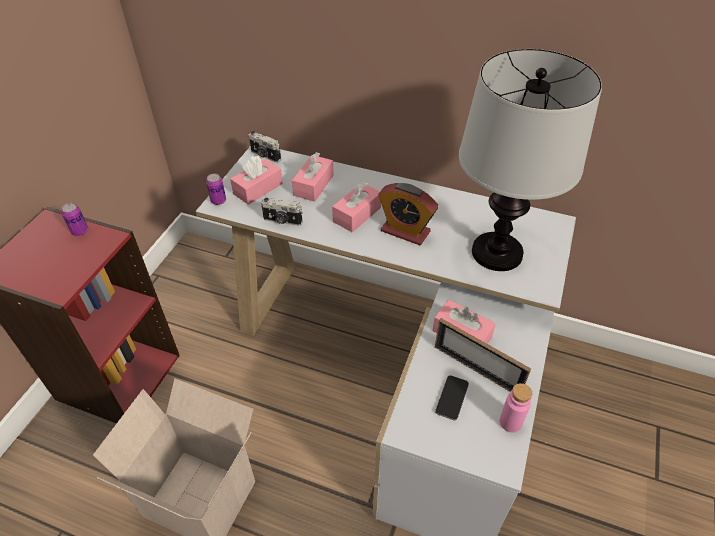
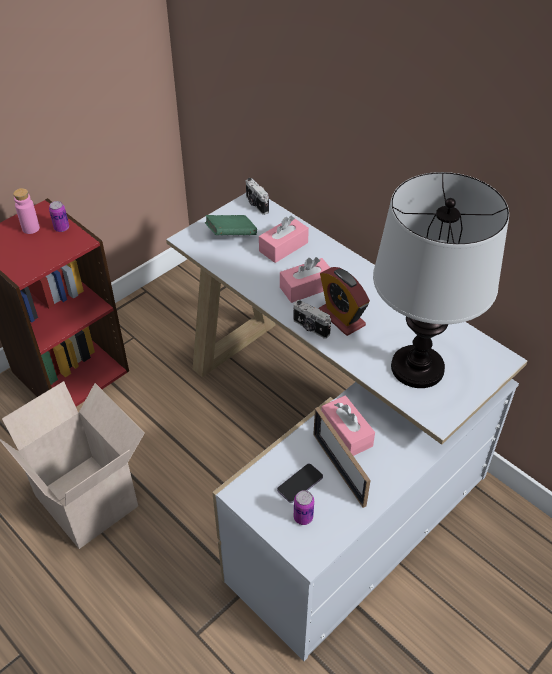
camera: 25 degrees right, 0 degrees up
can [206,174,226,205] -> can moved to [294,490,314,525]
pink tissue box [230,156,283,205] -> green book [205,215,257,235]
camera [261,198,303,226] -> camera moved to [293,300,331,338]
pink bottle [499,383,532,432] -> pink bottle moved to [13,188,40,234]

